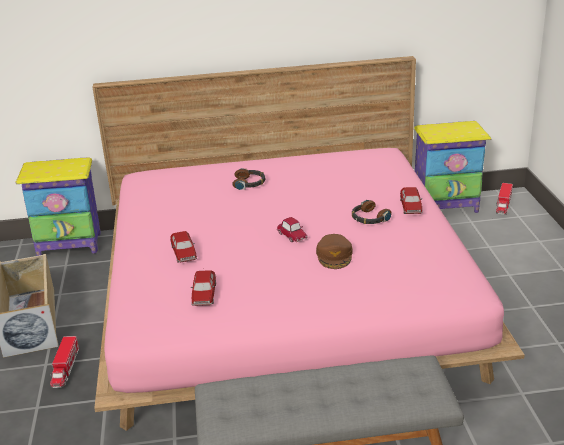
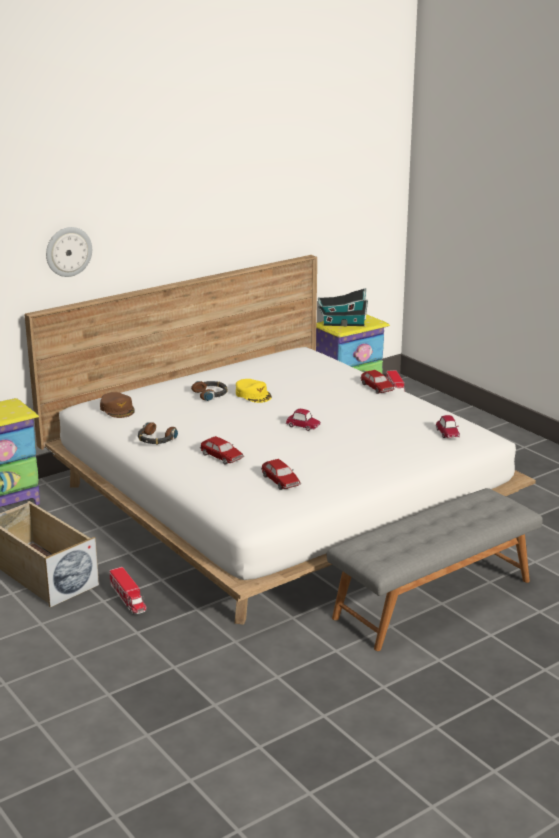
camera: 30 degrees left, 5 degrees down
pink bed [93,56,525,431] -> white bed [24,255,536,625]
brown cap [316,234,352,269] -> brown cap moved to [100,392,135,418]
headphones [352,200,392,224] -> headphones moved to [138,422,178,444]
none -> wall clock [46,227,92,277]
none -> yellow cap [236,379,272,403]
none -> toy house [318,288,368,326]
none -> toy car [436,415,460,438]

